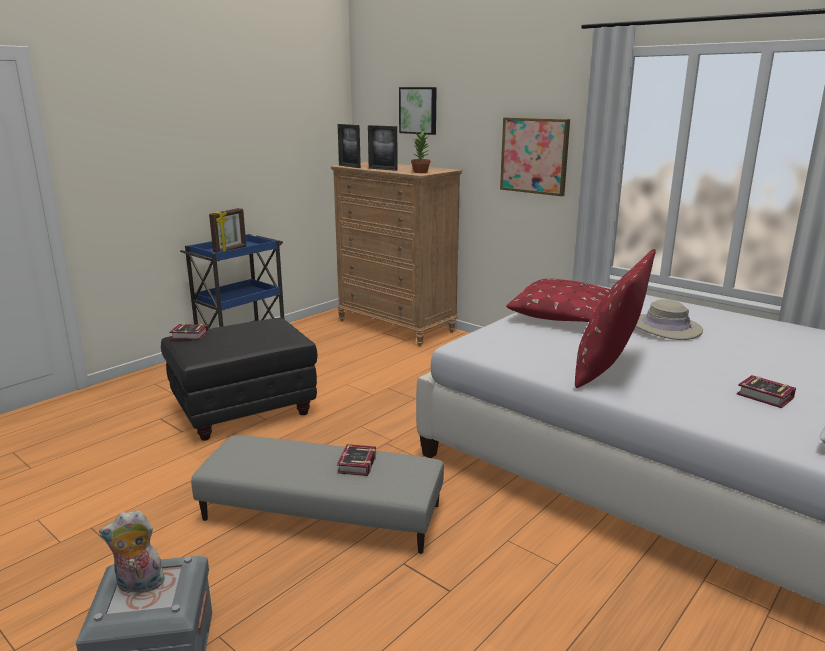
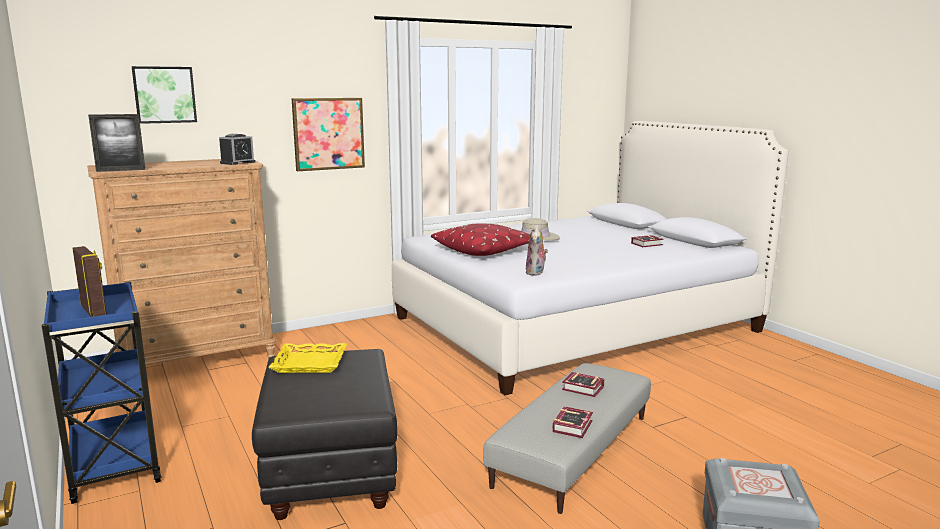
camera: 70 degrees left, 5 degrees down
plush toy [99,510,165,593] -> plush toy moved to [526,225,548,276]
book [170,324,209,340] -> book moved to [552,406,593,438]
picture frame [368,125,398,171] -> none
potted plant [411,131,431,173] -> alarm clock [219,134,256,165]
red pillow [575,249,656,388] -> none
none -> yellow tray [268,343,347,373]

